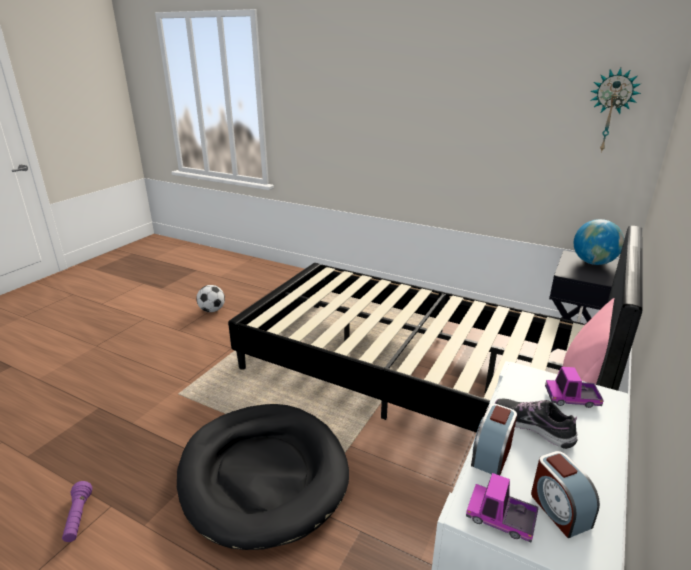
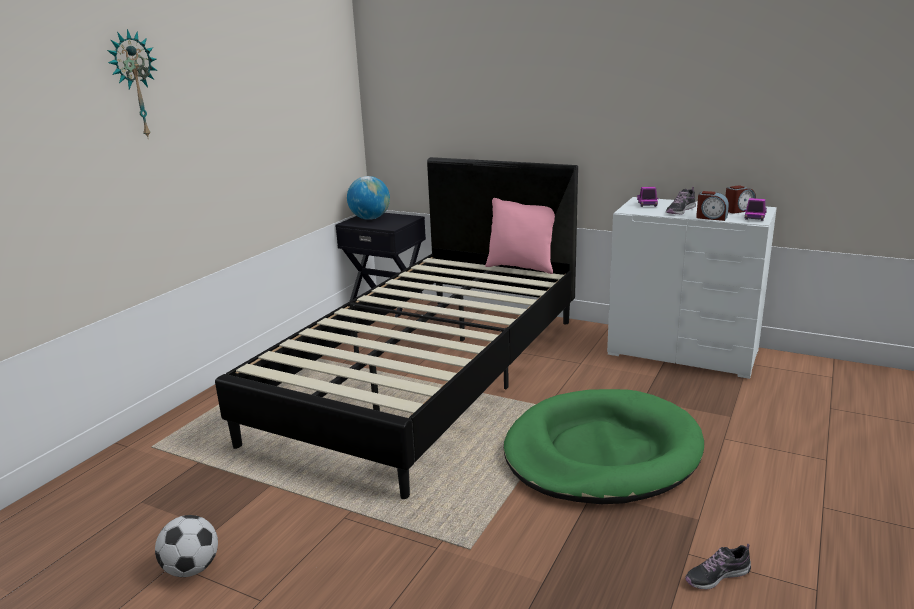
camera: 90 degrees left, 5 degrees down
purple flashlight [62,481,92,542] -> shoe [685,543,751,590]
black dog bed [177,404,349,550] -> green dog bed [504,389,704,504]
wall clock [590,68,641,153] -> wall clock moved to [107,29,158,137]

